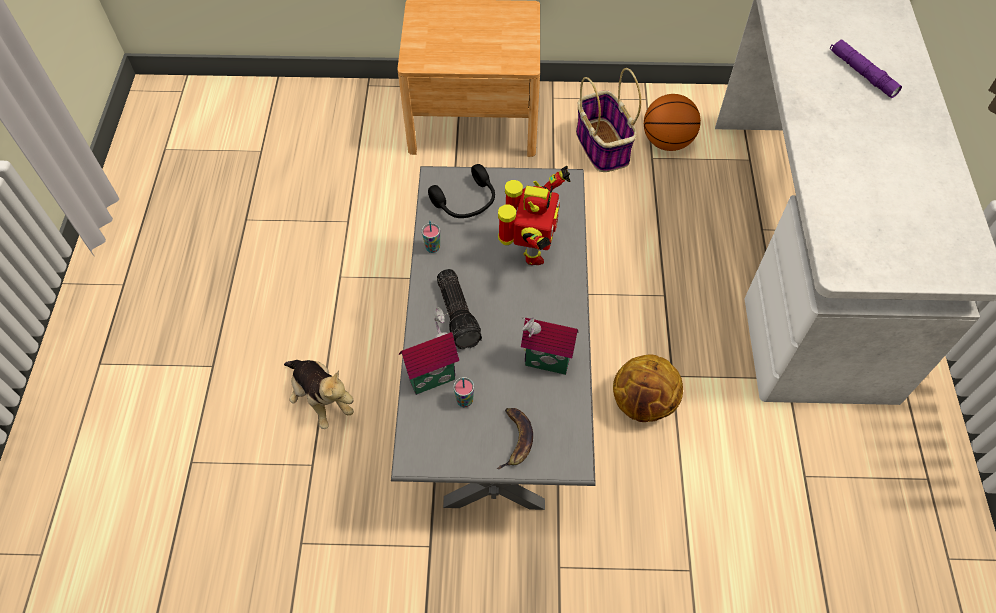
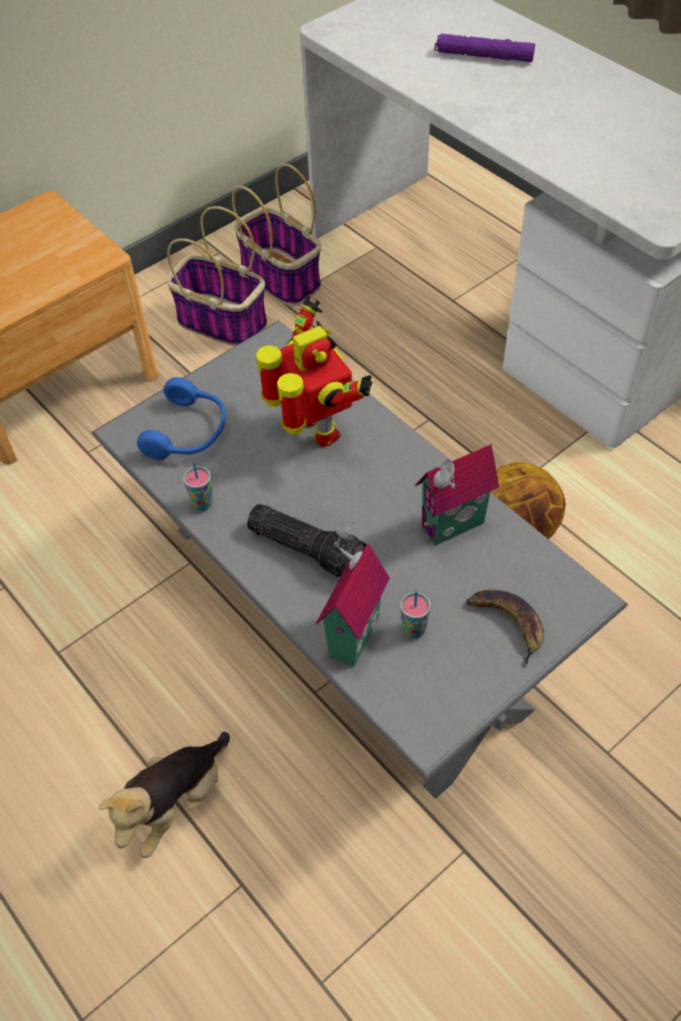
camera: 40 degrees left, 5 degrees down
plush toy [284,360,354,429] -> plush toy turned 120 degrees clockwise [98,732,230,858]
black headphones [428,164,495,218] -> blue headphones [137,377,226,459]
basketball [644,94,701,151] -> basket [232,163,321,306]

